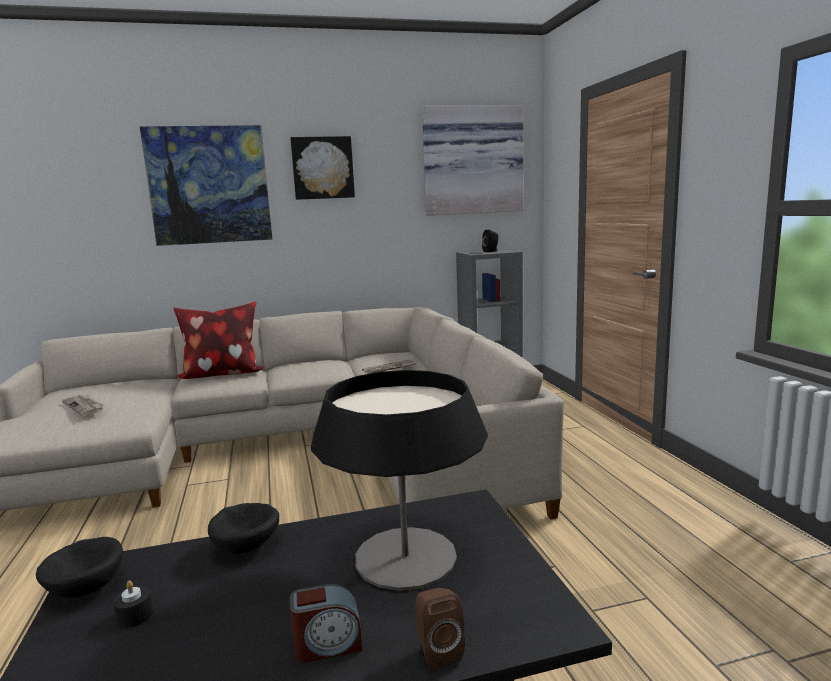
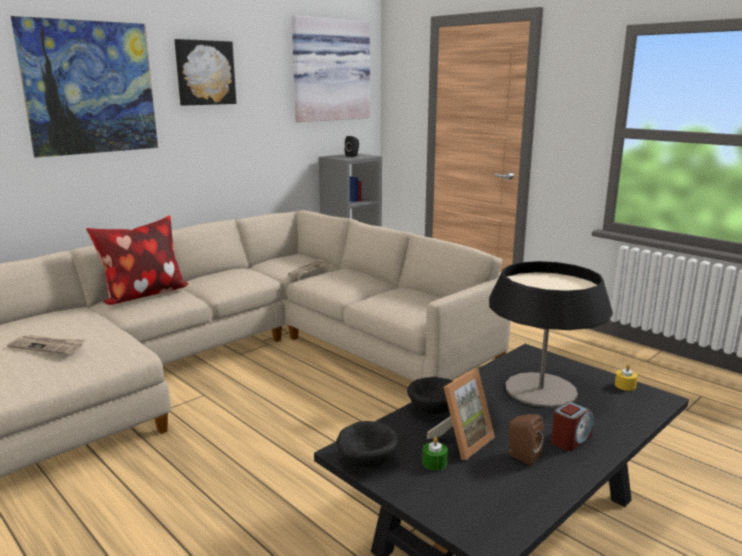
camera: 30 degrees left, 5 degrees up
black candle [113,581,153,628] -> green candle [422,437,448,471]
brown speaker [415,588,465,670] -> brown speaker moved to [506,414,544,465]
none -> picture frame [427,369,495,460]
none -> yellow candle [615,364,638,391]

